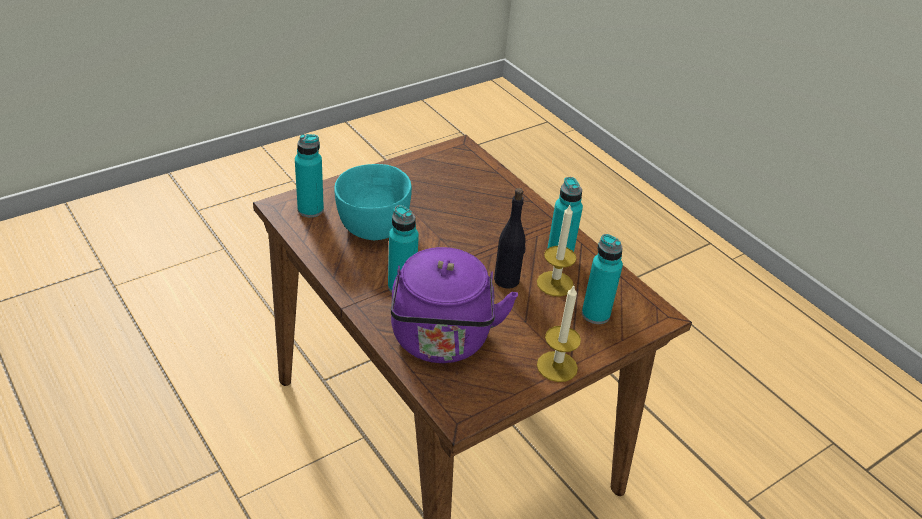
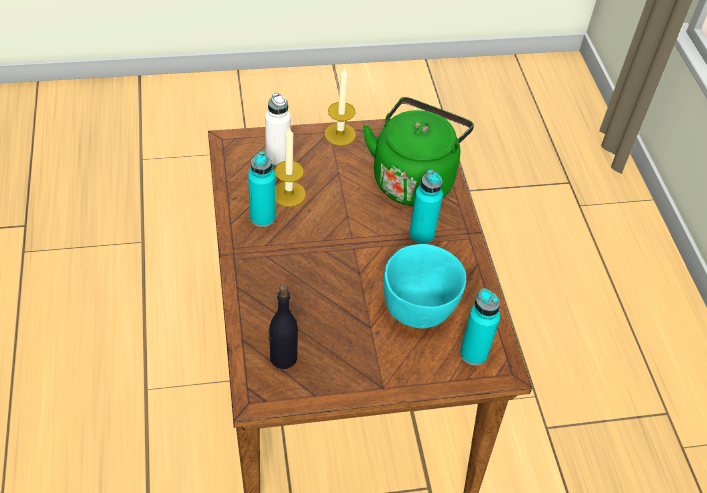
camera: 155 degrees left, 10 degrees up
purple kettle [391,247,518,363] -> green kettle [363,97,474,206]
black bottle [494,188,526,289] -> black bottle moved to [268,285,298,369]
turquoise bottle [582,234,623,324] -> white bottle [265,93,291,167]

